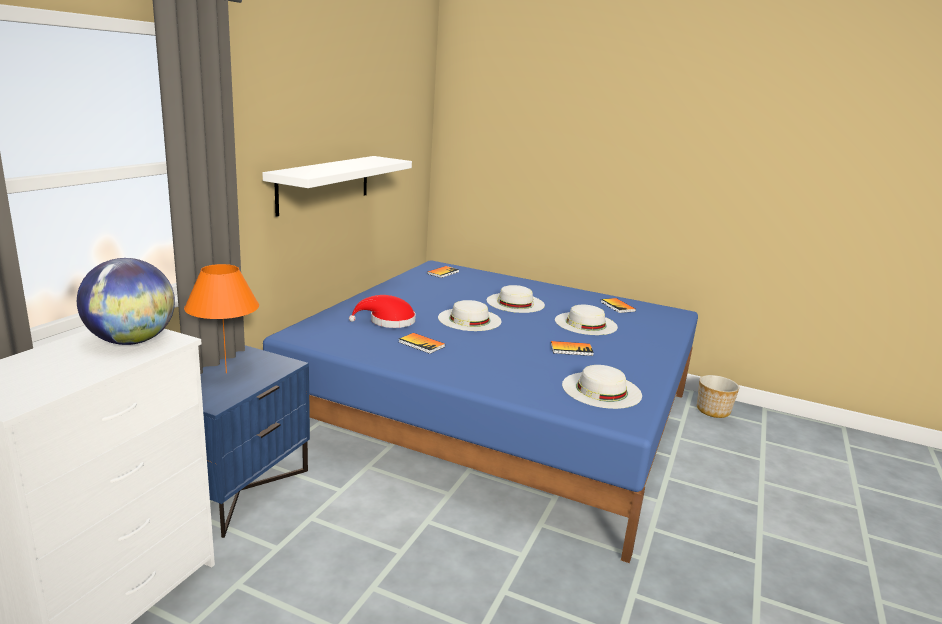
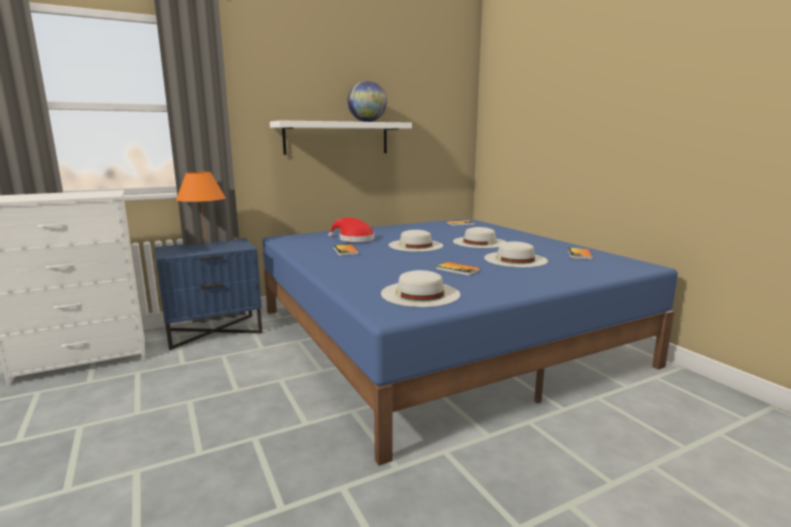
camera: 40 degrees right, 5 degrees down
globe [77,258,175,345] -> globe moved to [348,81,387,122]
planter [697,375,739,418] -> none

